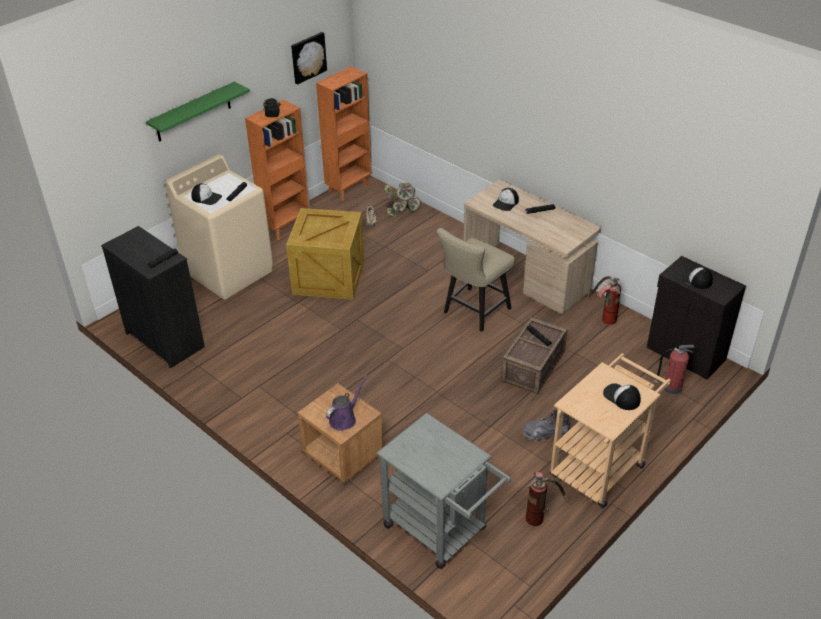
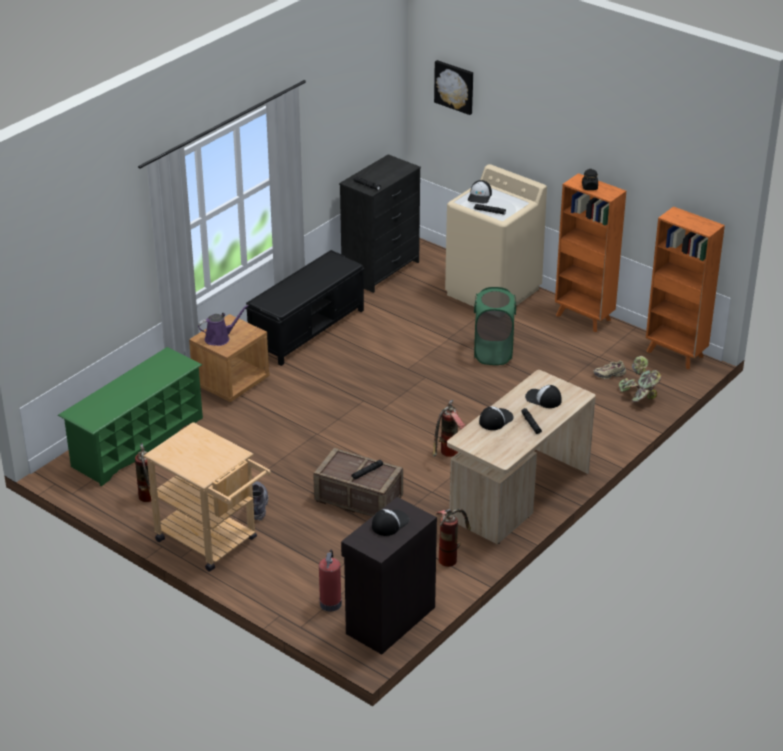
camera: 85 degrees right, 5 degrees down
green shelf [146,82,250,142] -> none
crate [286,208,364,300] -> green laundry basket [474,287,516,365]
picture [291,32,327,85] -> picture moved to [434,60,473,115]
purple watering can [326,375,367,431] -> purple watering can turned 60 degrees counterclockwise [198,305,249,346]
grey cart [376,413,511,569] -> green shoe rack [58,347,203,486]
beige chair [437,228,515,332] -> fire extinguisher [433,400,465,457]
cap [603,383,641,410] -> cap moved to [479,407,513,430]
none -> black bench [245,250,365,366]

